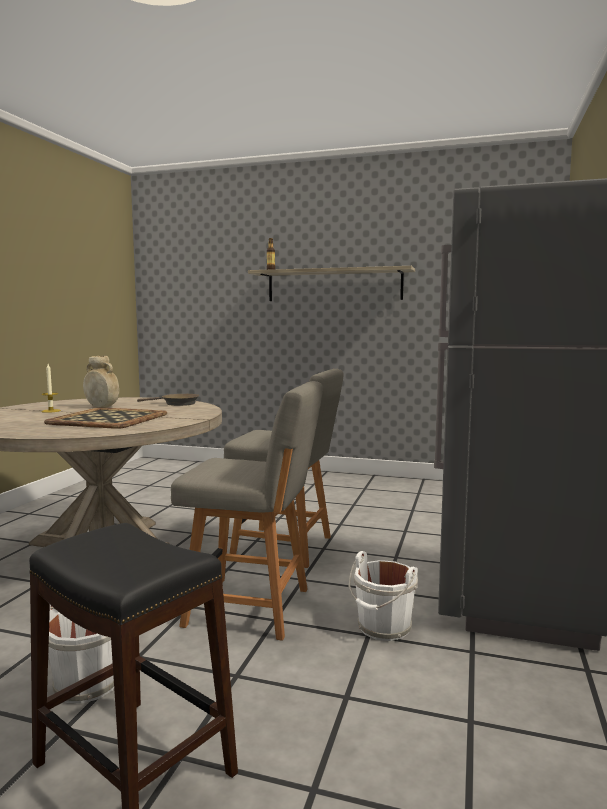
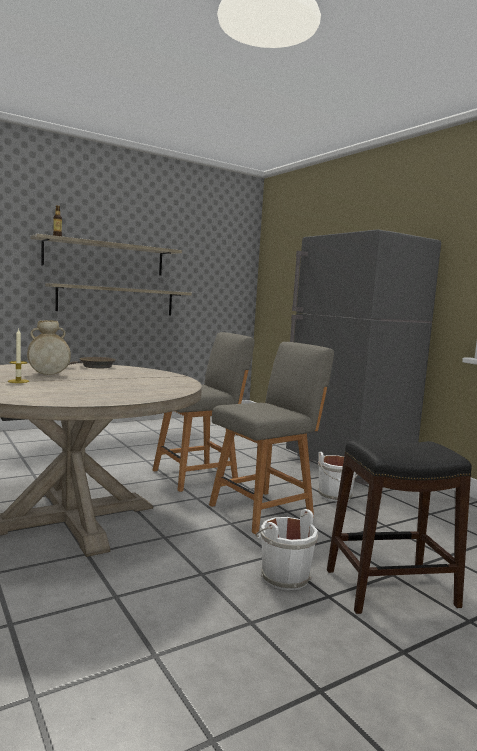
camera: 50 degrees left, 0 degrees up
tray [44,408,167,429] -> none
none -> shelf [45,283,192,316]

